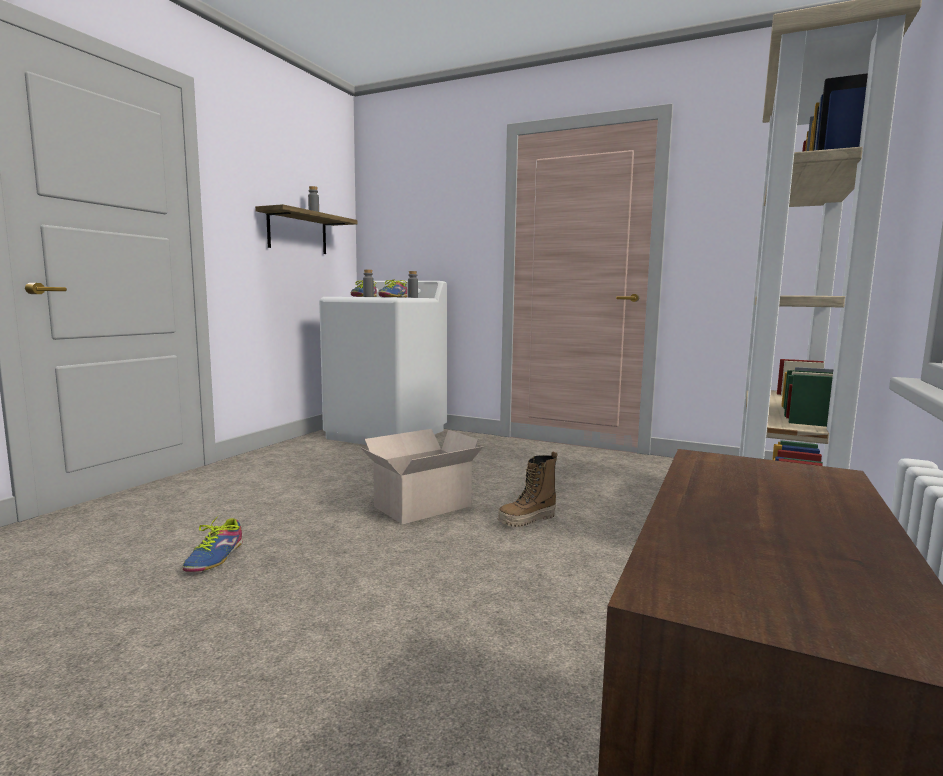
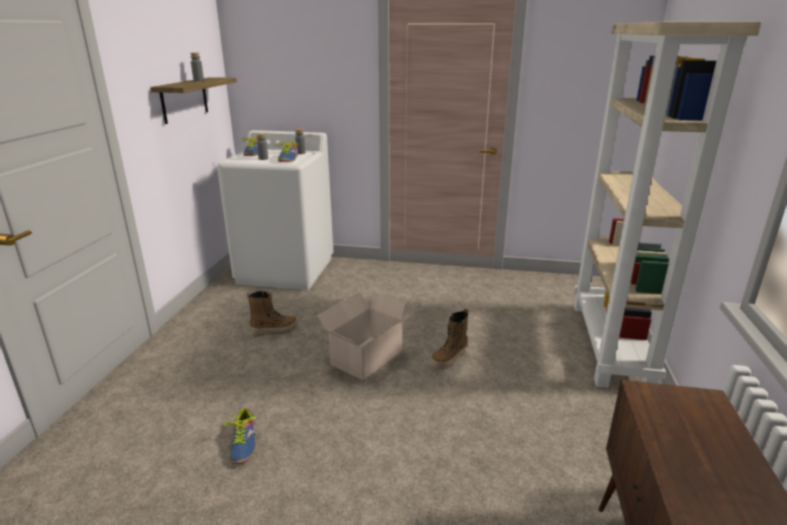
camera: 15 degrees left, 15 degrees up
none -> boot [247,291,298,337]

